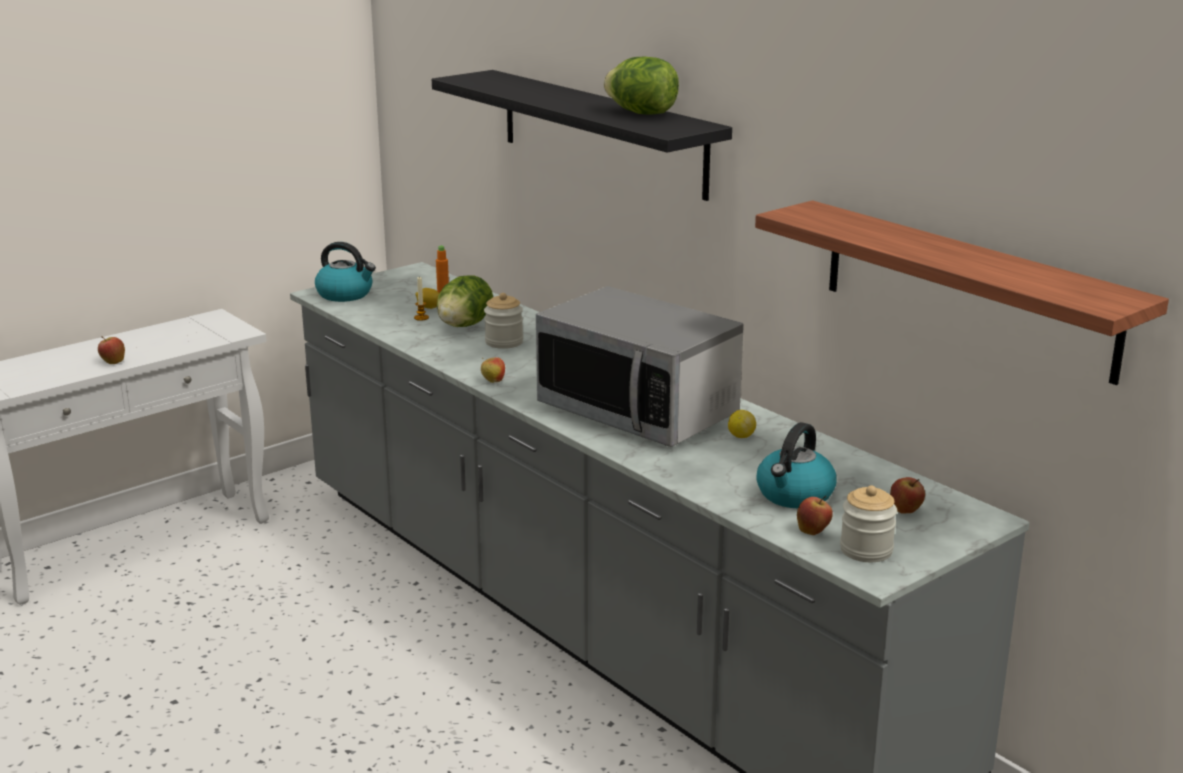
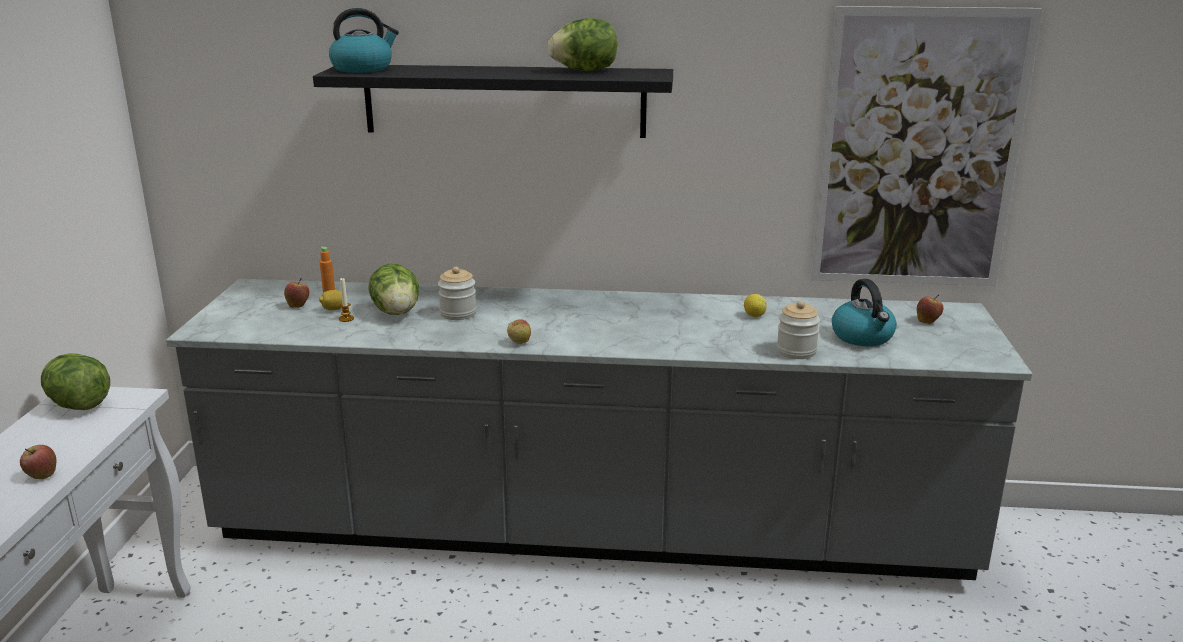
camera: 45 degrees left, 0 degrees up
kettle [315,242,376,302] -> kettle moved to [329,8,399,73]
microwave [536,286,744,447] -> none
shelf [755,200,1169,385] -> picture [811,6,1043,286]
apple [797,496,833,535] -> apple moved to [284,278,309,308]
jar [840,485,897,562] -> jar moved to [777,301,820,359]
none -> lettuce [41,353,110,410]

